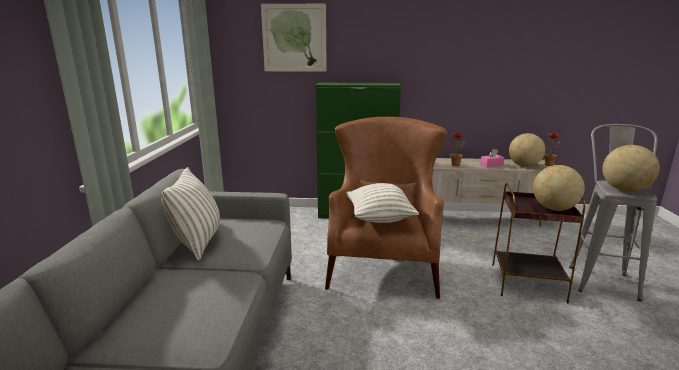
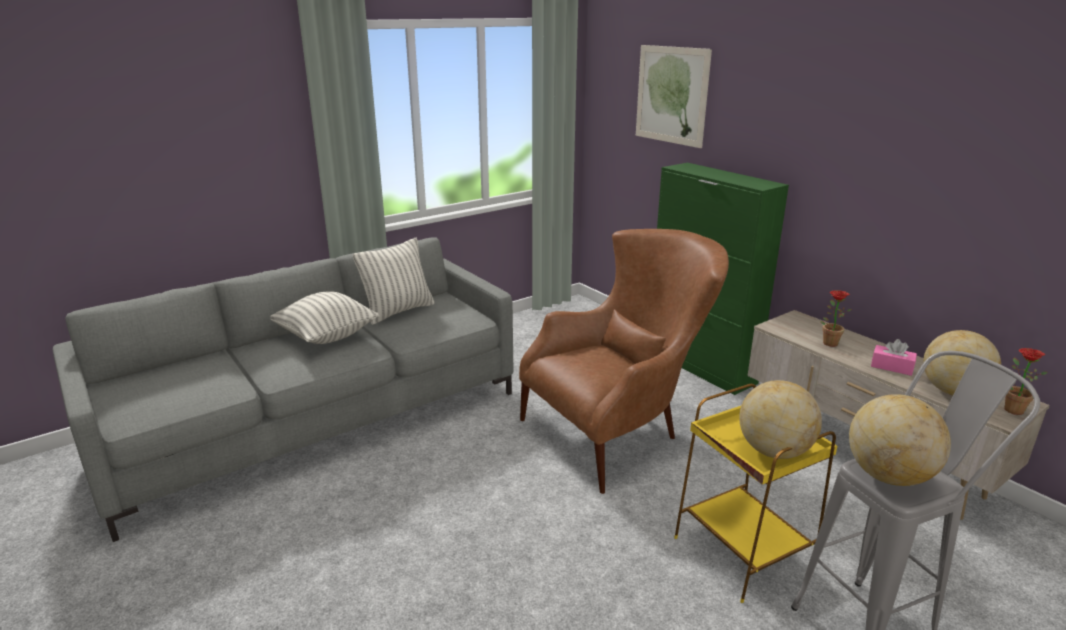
camera: 50 degrees right, 5 degrees up
pillow [346,183,419,223] -> pillow moved to [270,291,380,344]
brown side table [492,182,586,303] -> yellow side table [674,384,837,603]

